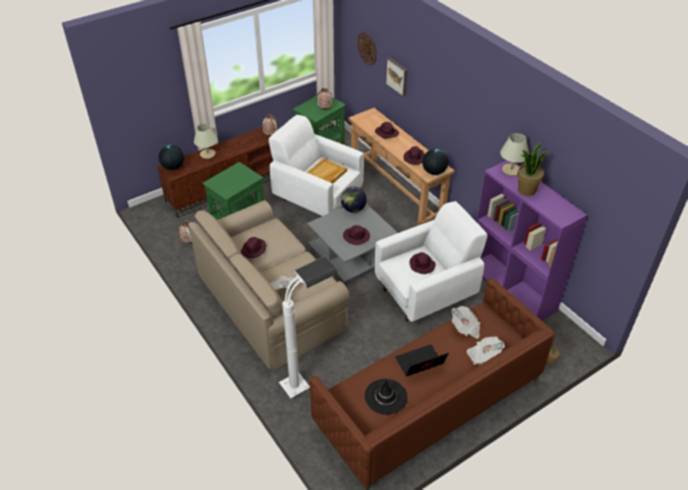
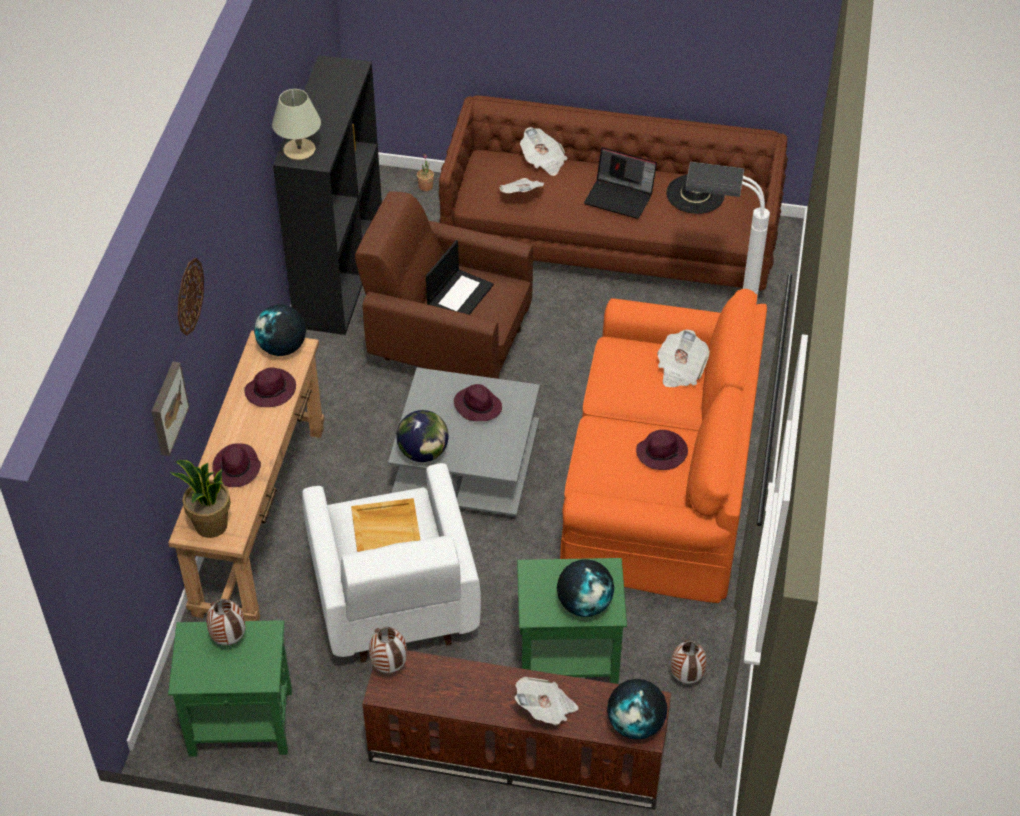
camera: 135 degrees left, 5 degrees up
beige sofa [188,200,349,370] -> orange sofa [560,289,767,603]
beige table lamp [194,124,218,159] -> newspaper [514,677,578,725]
wall clock [357,33,377,65] -> wall clock moved to [178,258,204,336]
white armchair [375,201,488,322] -> brown armchair [355,191,533,379]
purple hat [409,252,436,274] -> laptop [426,240,494,315]
purple bookcase [476,161,587,320] -> black bookcase [273,55,382,335]
potted plant [517,143,550,196] -> potted plant moved to [170,460,231,538]
none -> globe [557,559,614,617]

